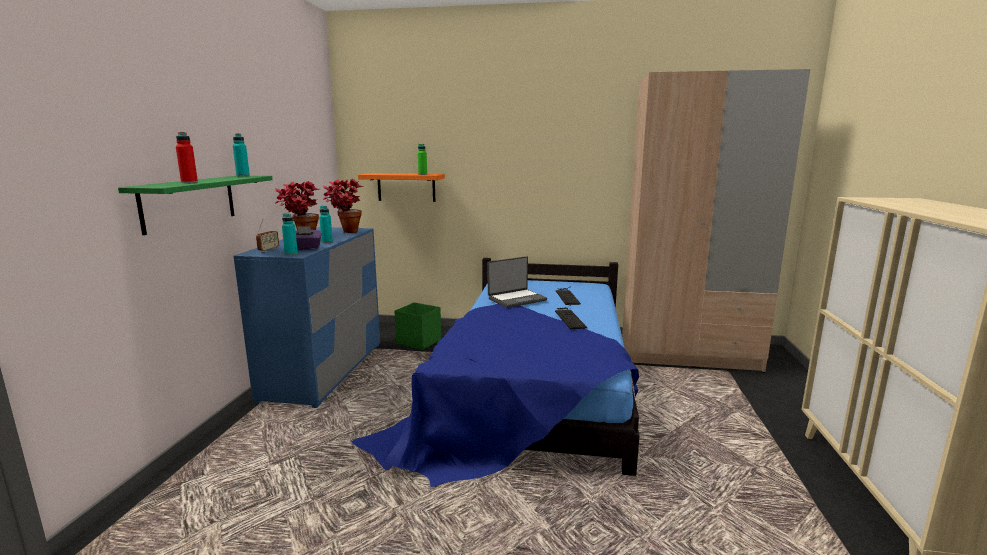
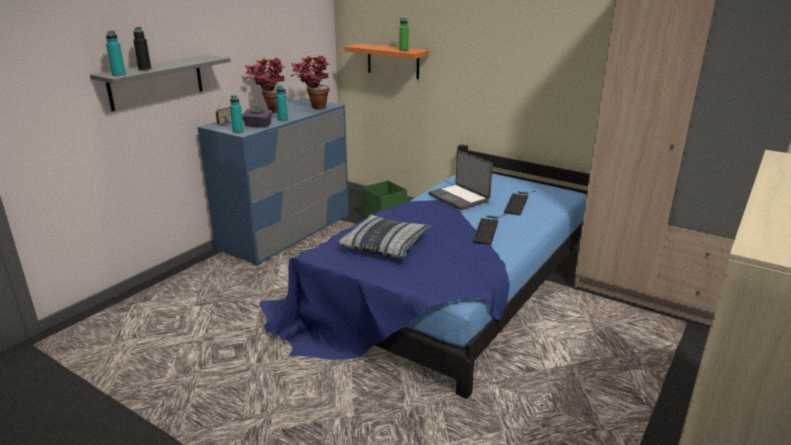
camera: 25 degrees right, 10 degrees up
green shelf [118,176,273,235] -> grey shelf [90,55,231,111]
red bottle [176,132,198,183] -> black bottle [133,27,152,71]
turquoise bottle [233,133,250,176] -> turquoise bottle moved to [106,30,126,76]
laptop [488,256,547,308] -> laptop turned 60 degrees clockwise [428,150,493,210]
none -> pillow [337,214,431,258]

